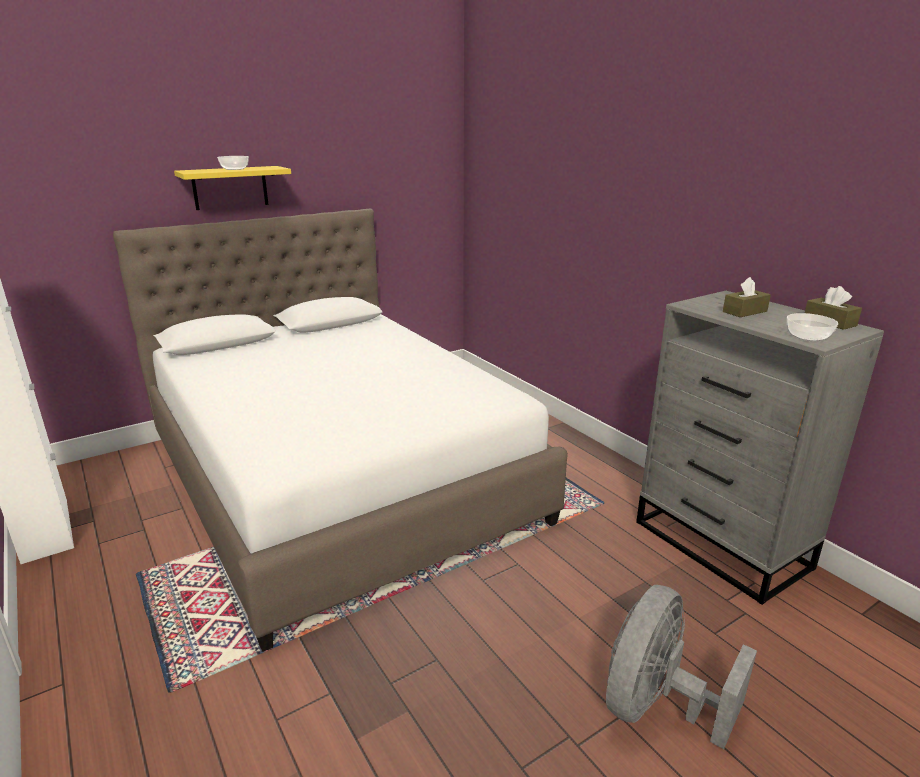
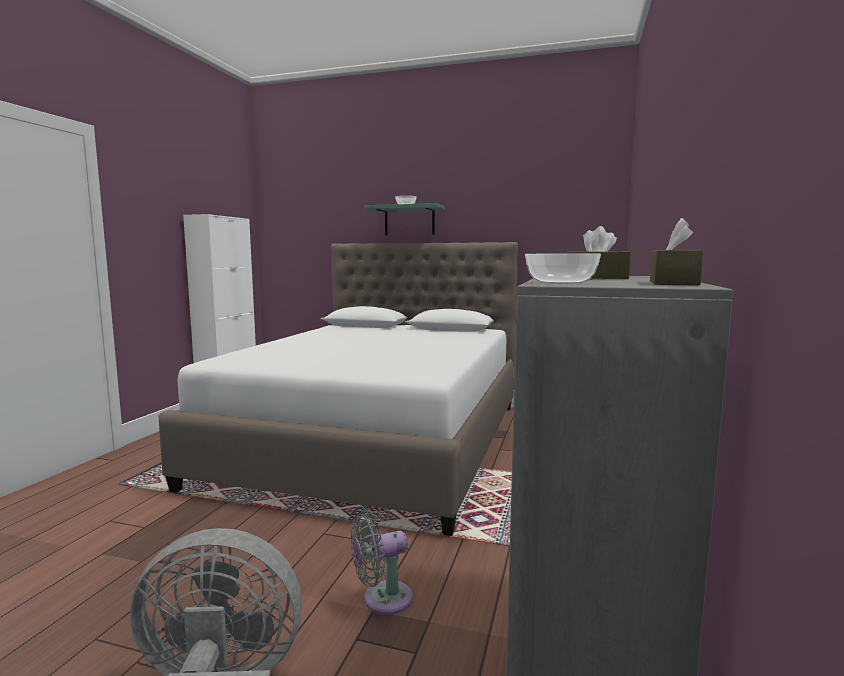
camera: 50 degrees right, 15 degrees down
yellow shelf [174,166,291,210] -> green shelf [364,203,445,235]
none -> grey fan [351,515,413,615]

